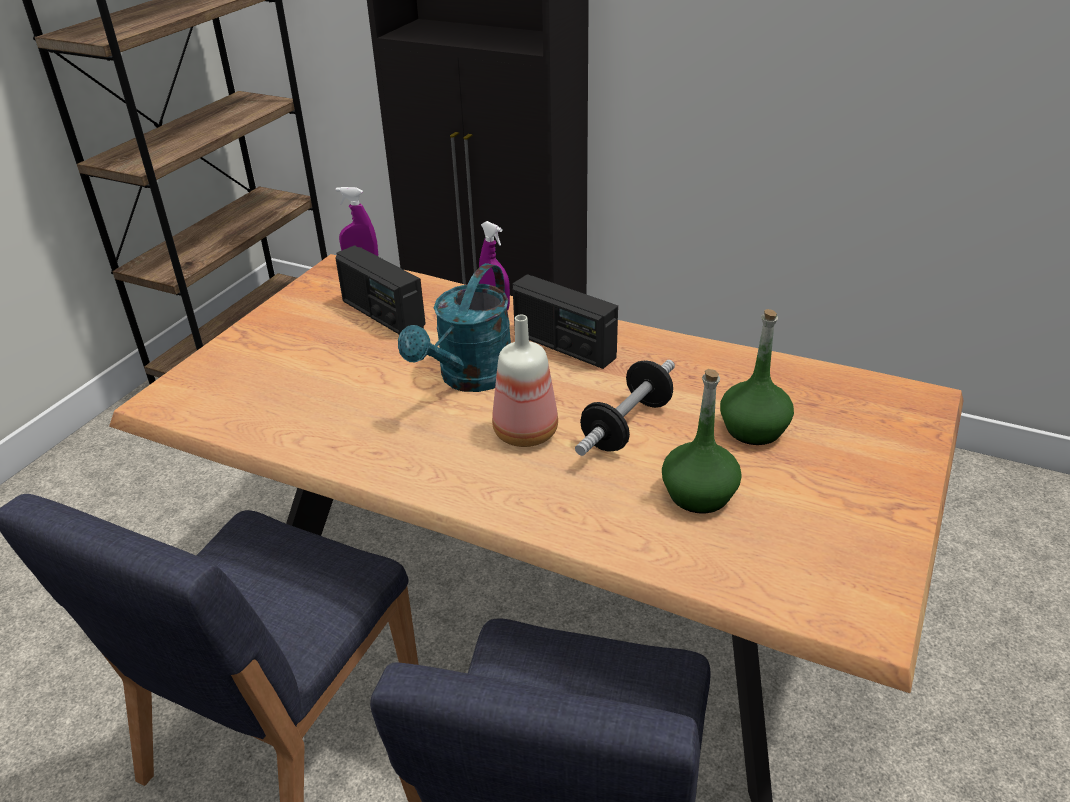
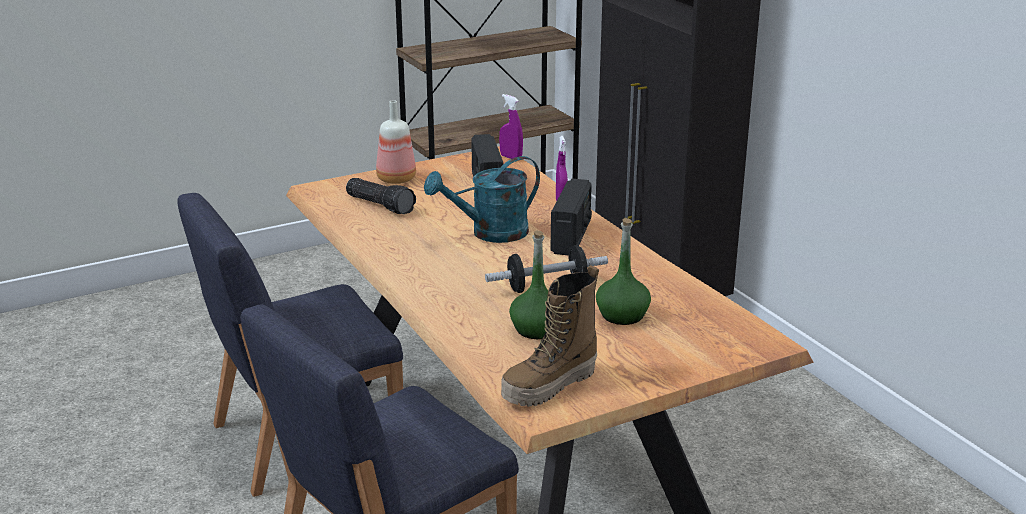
camera: 35 degrees right, 10 degrees down
bottle [492,315,558,447] -> bottle moved to [376,100,416,184]
radio [512,274,618,369] -> radio turned 150 degrees counterclockwise [550,179,592,256]
none -> flashlight [346,178,416,214]
none -> boot [501,265,599,407]

